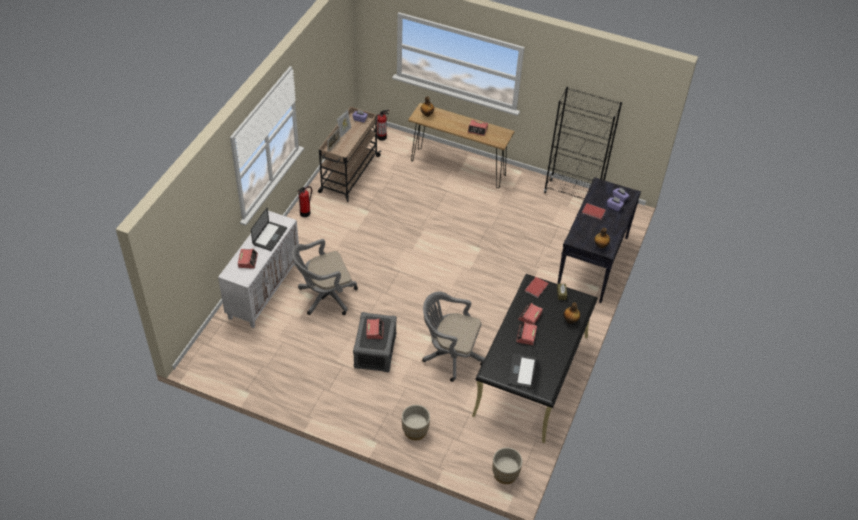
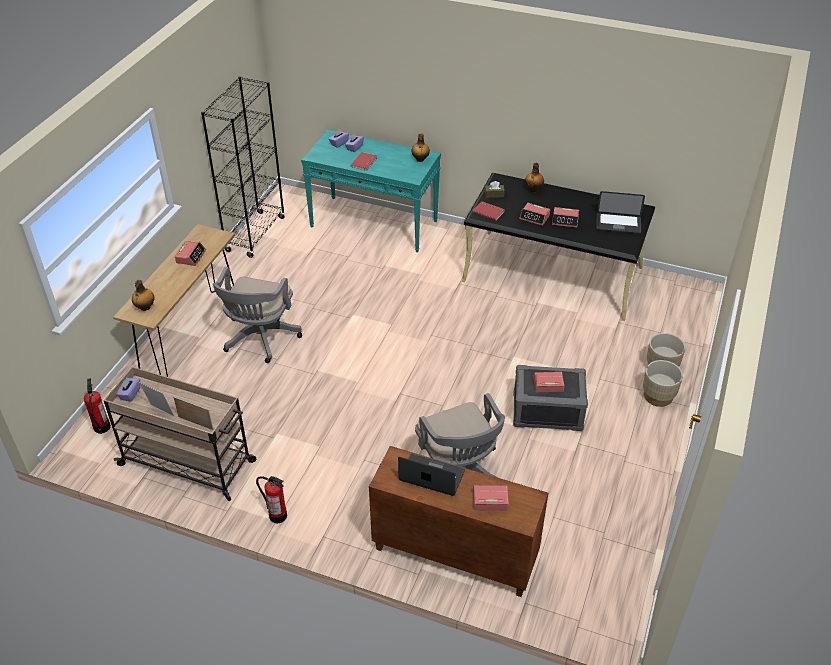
camera: 90 degrees left, 5 degrees down
white cabinet [218,211,300,328] -> brown cabinet [369,446,548,597]
grey office chair [422,292,485,382] -> grey office chair moved to [213,267,302,363]
beige planter [492,447,522,484] -> beige planter moved to [643,360,683,407]
black console table [557,177,641,303] -> turquoise console table [301,130,441,252]

